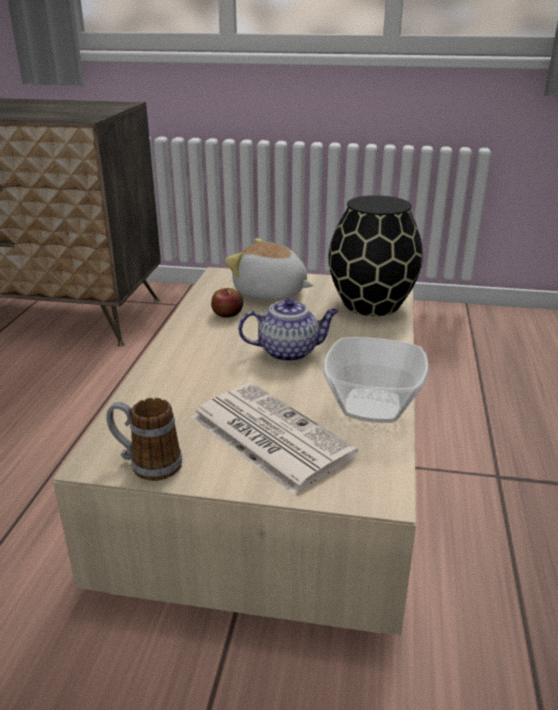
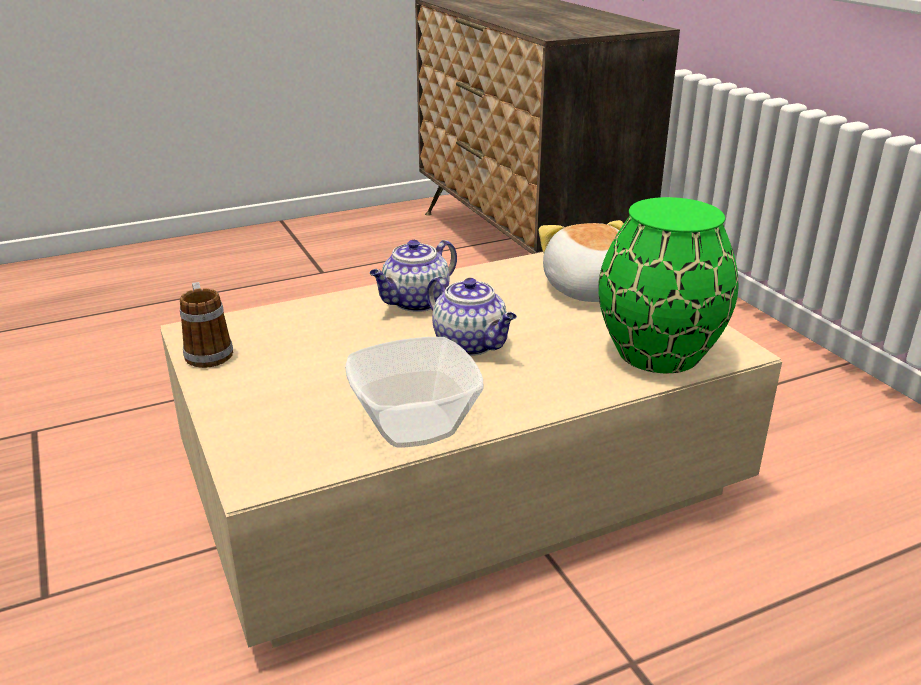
camera: 55 degrees right, 0 degrees up
newspaper [191,383,358,495] -> none
apple [211,288,243,318] -> none
black vase [329,195,423,316] -> green vase [598,197,738,373]
none -> teapot [370,240,457,312]

